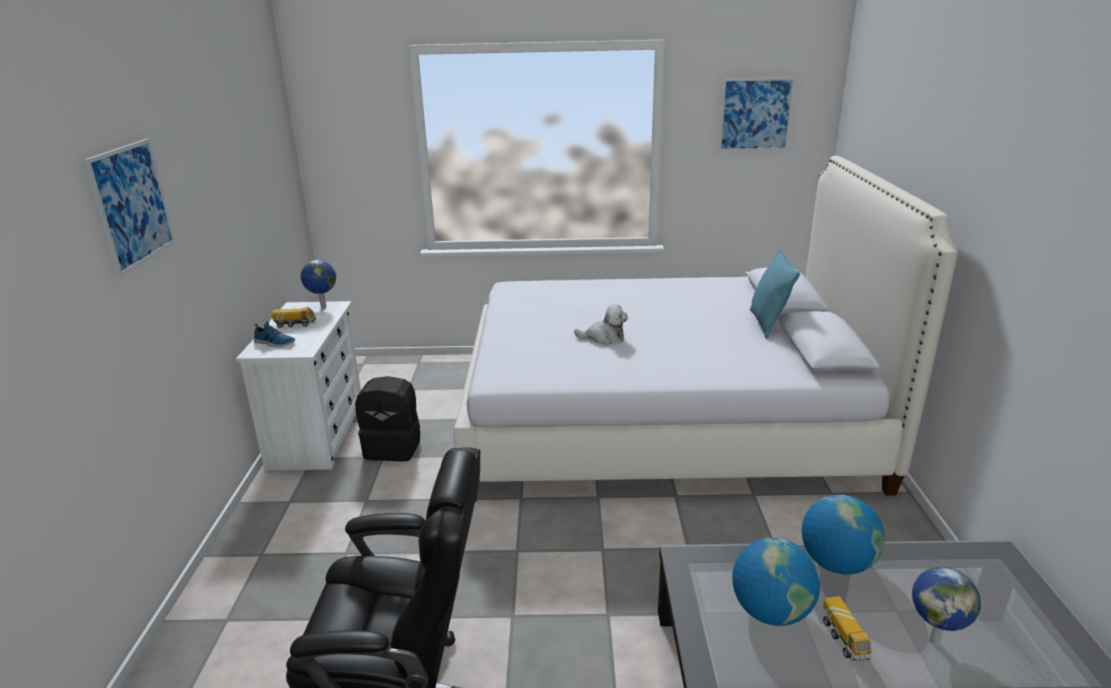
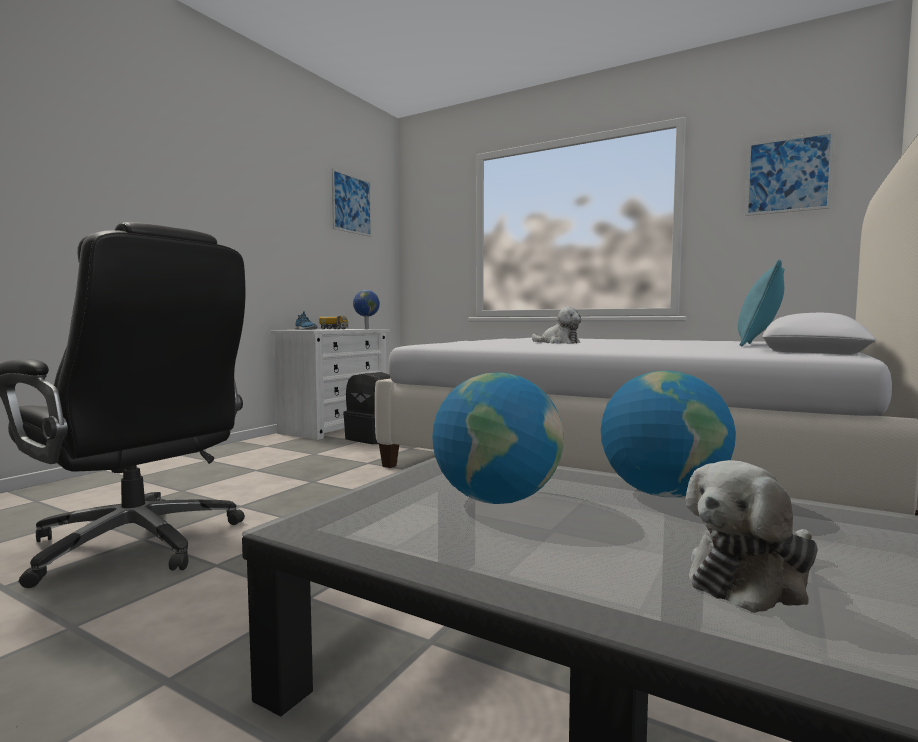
camera: 30 degrees right, 20 degrees down
picture [84,138,175,277] -> picture moved to [332,169,372,237]
toy truck [823,596,873,664] -> none
globe [912,567,981,645] -> plush toy [686,460,818,613]

